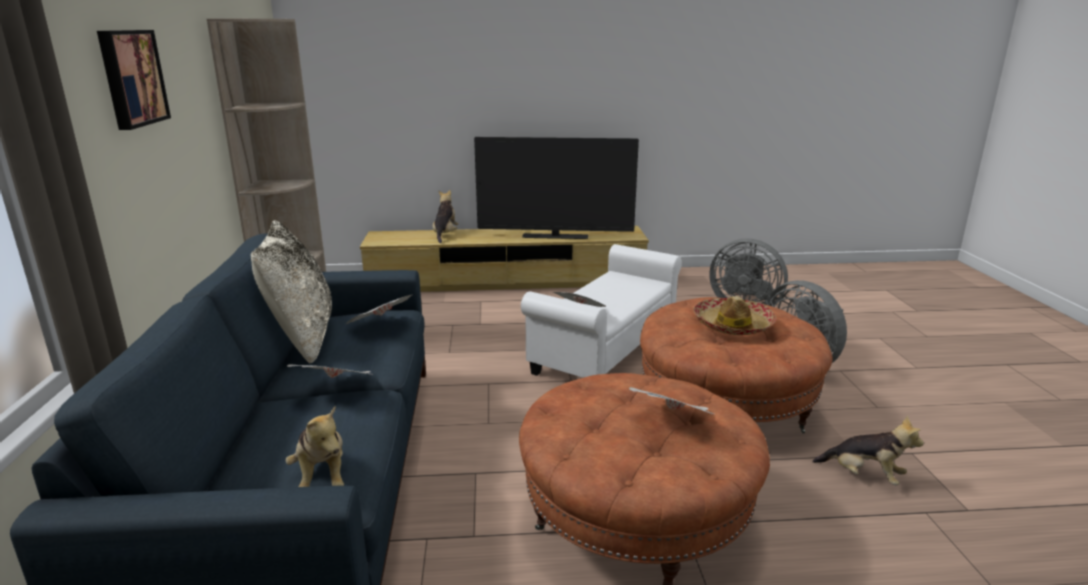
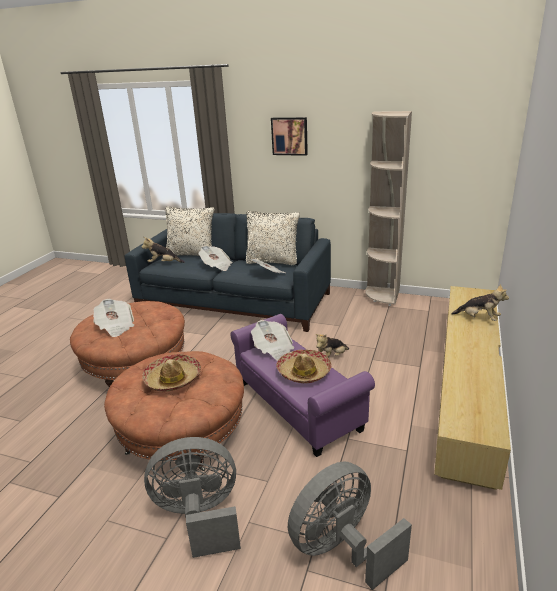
camera: 115 degrees right, 5 degrees up
television [474,137,639,239] -> none
white ottoman [521,244,682,378] -> purple ottoman [230,314,375,457]
plush toy [812,415,924,485] -> plush toy moved to [315,334,349,357]
none -> beige pillow [165,206,215,256]
none -> hat [276,350,332,383]

